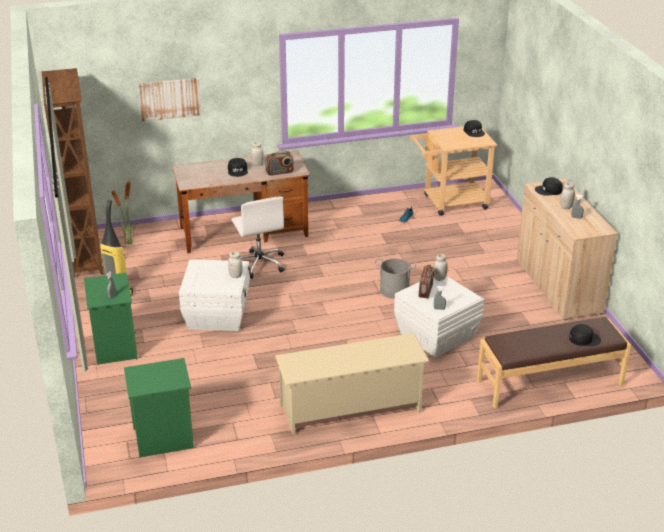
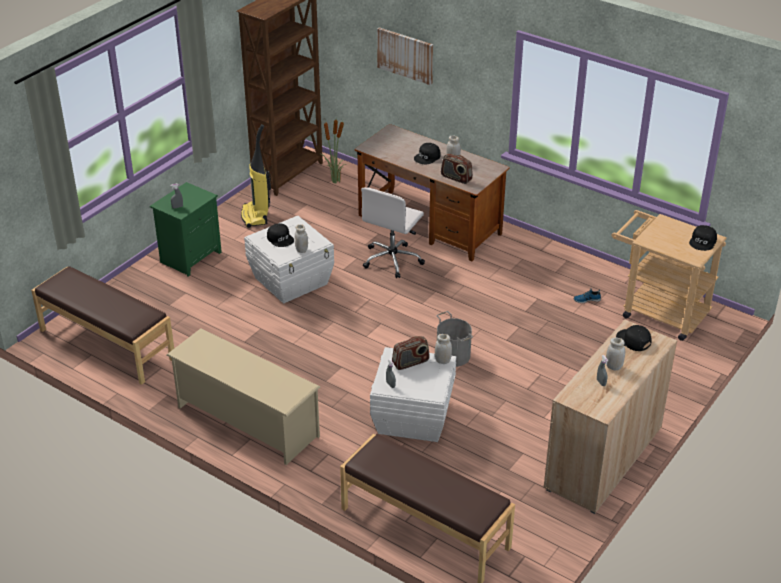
camera: 50 degrees right, 5 degrees up
green nightstand [124,358,194,457] -> brown bench [31,266,174,385]
black cap [569,324,601,346] -> black cap moved to [267,223,294,247]

